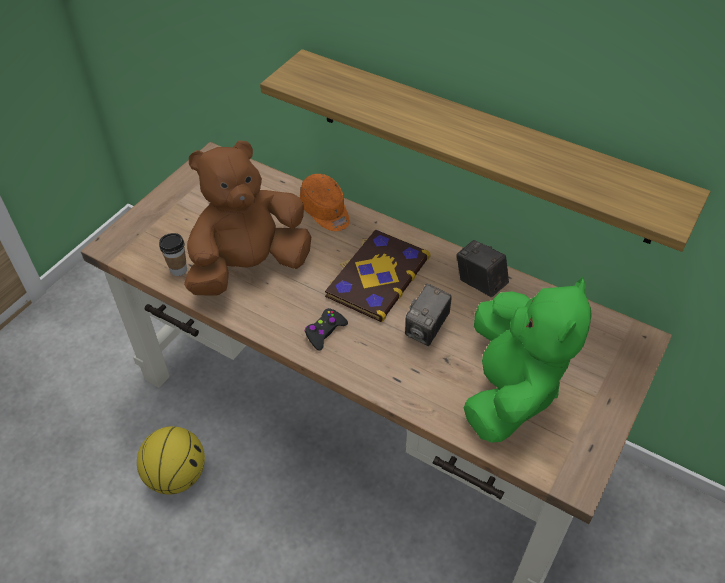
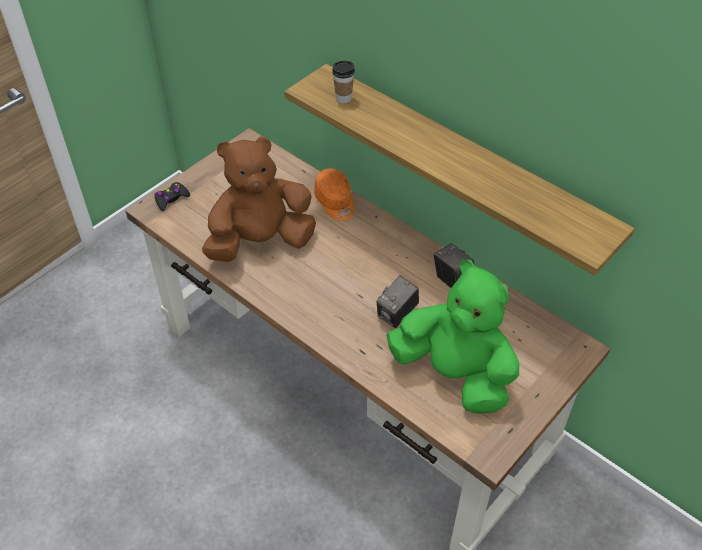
camera: 10 degrees right, 0 degrees up
basketball [137,426,205,495] -> none
cup [159,233,187,276] -> cup moved to [332,61,355,103]
black game controller [305,308,348,351] -> black game controller moved to [154,182,190,211]
book [325,229,431,322] -> none
green plush toy [464,276,592,443] -> green plush toy turned 75 degrees counterclockwise [386,259,519,414]

